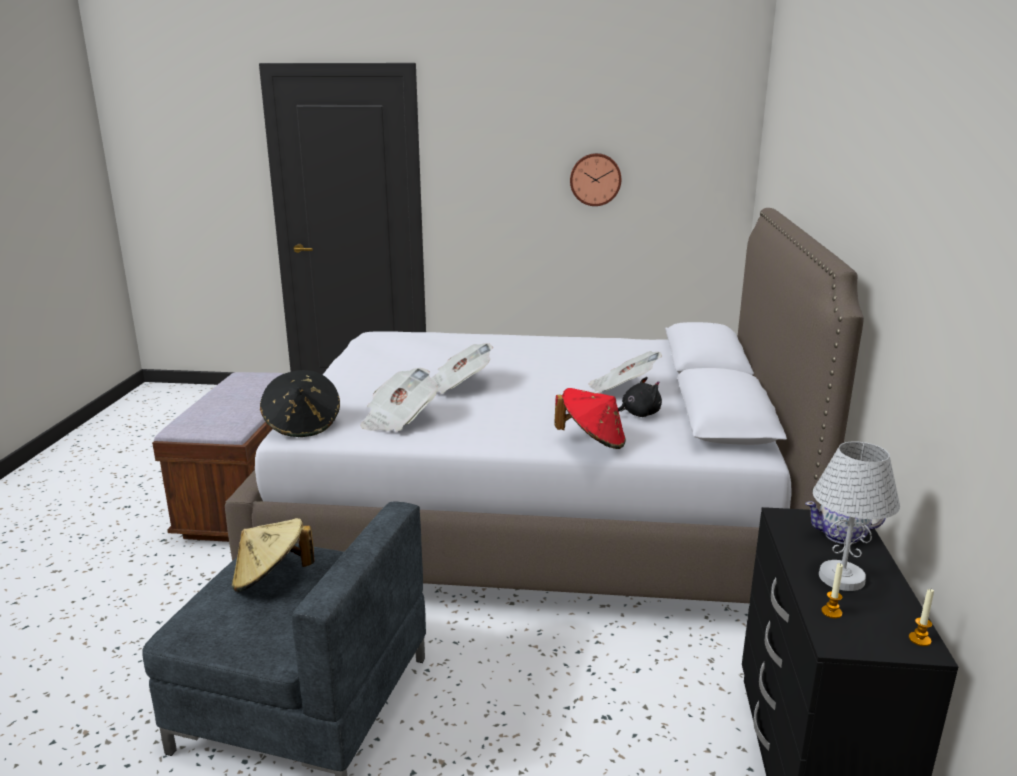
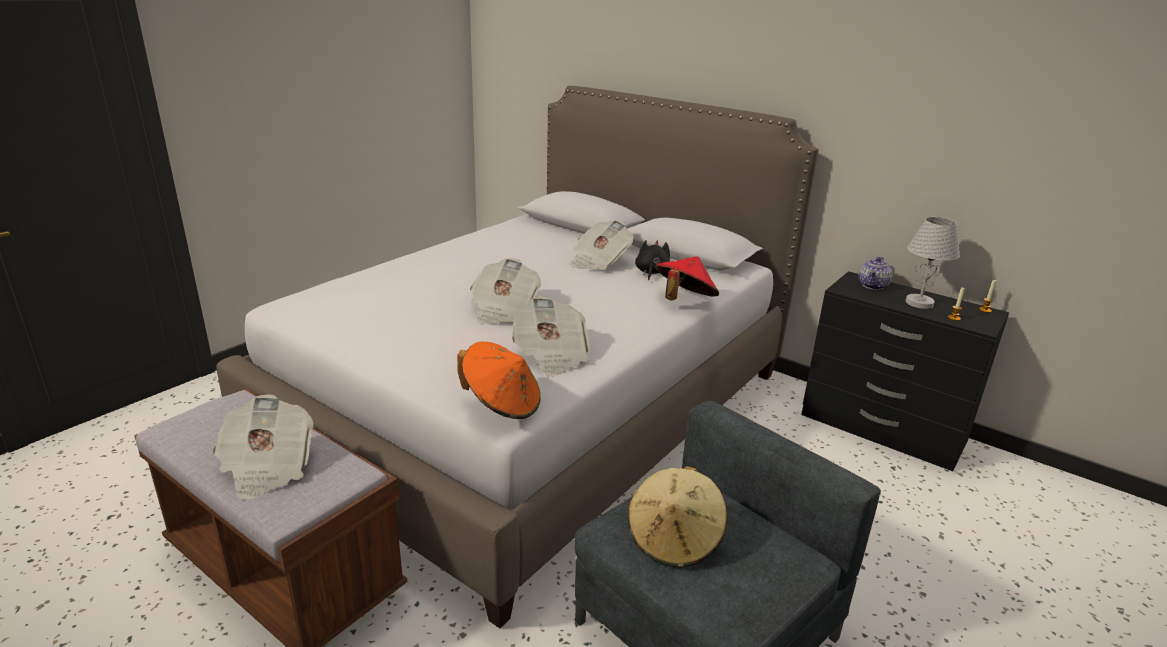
camera: 60 degrees left, 5 degrees up
black hat [260,370,340,437] -> orange hat [457,341,541,419]
wall clock [570,153,621,206] -> none
none -> newspaper [213,395,314,500]

